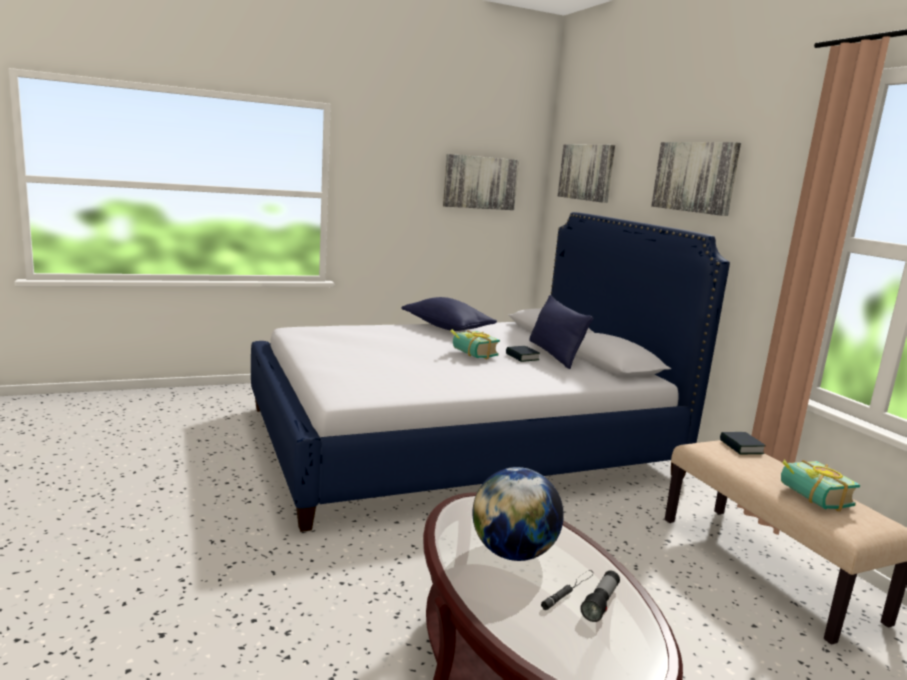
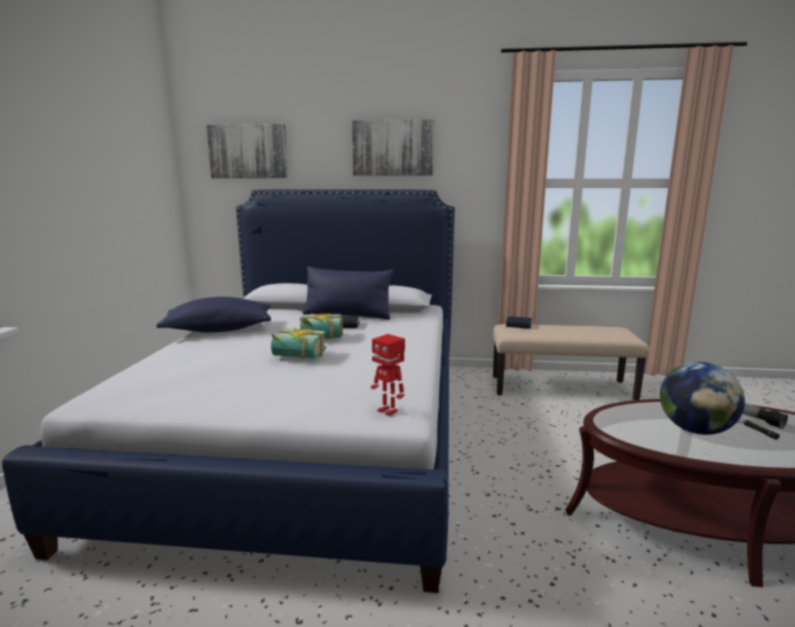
camera: 60 degrees left, 0 degrees up
picture [443,154,519,210] -> none
book [781,459,860,511] -> book moved to [271,327,326,359]
none -> toy robot [371,334,405,416]

